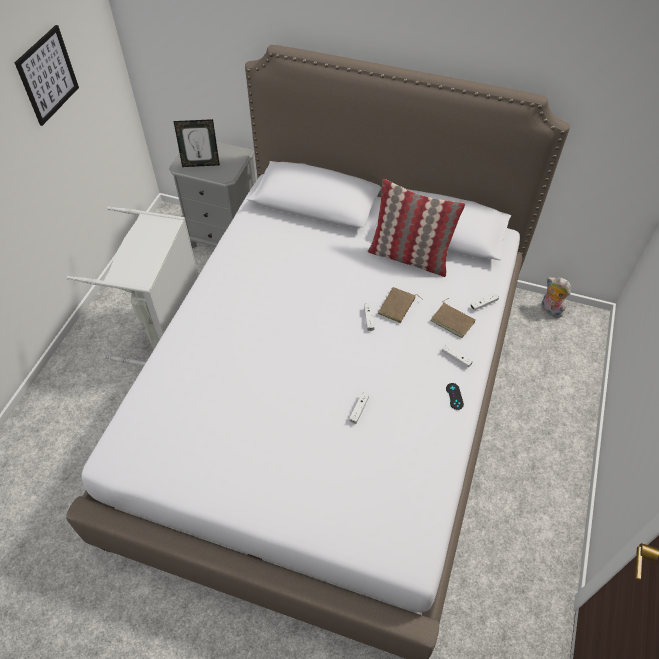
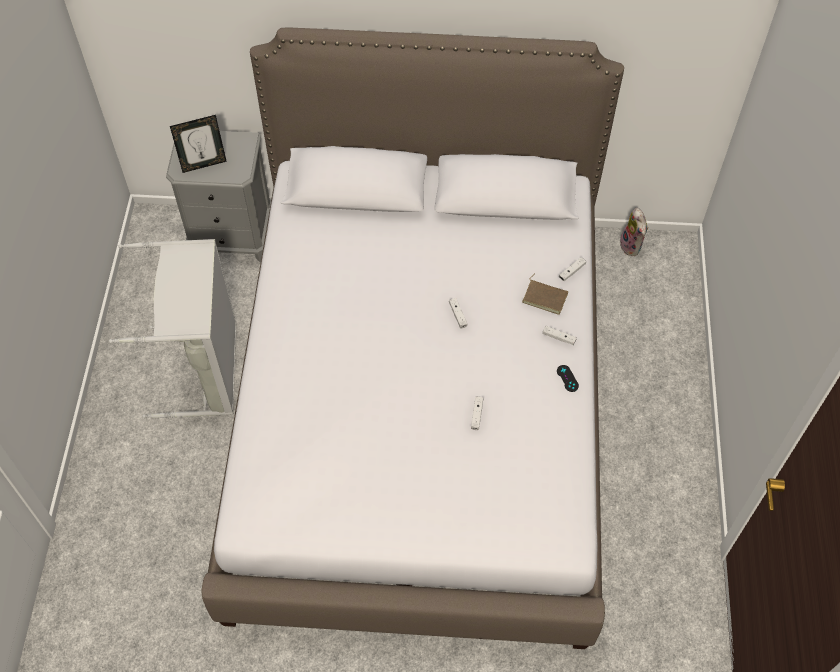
camera: 15 degrees left, 5 degrees up
picture [14,25,79,126] -> none
pillow [368,179,465,277] -> none
brown book [378,287,422,323] -> none
plush toy [541,277,571,318] -> plush toy turned 135 degrees counterclockwise [620,208,649,256]

